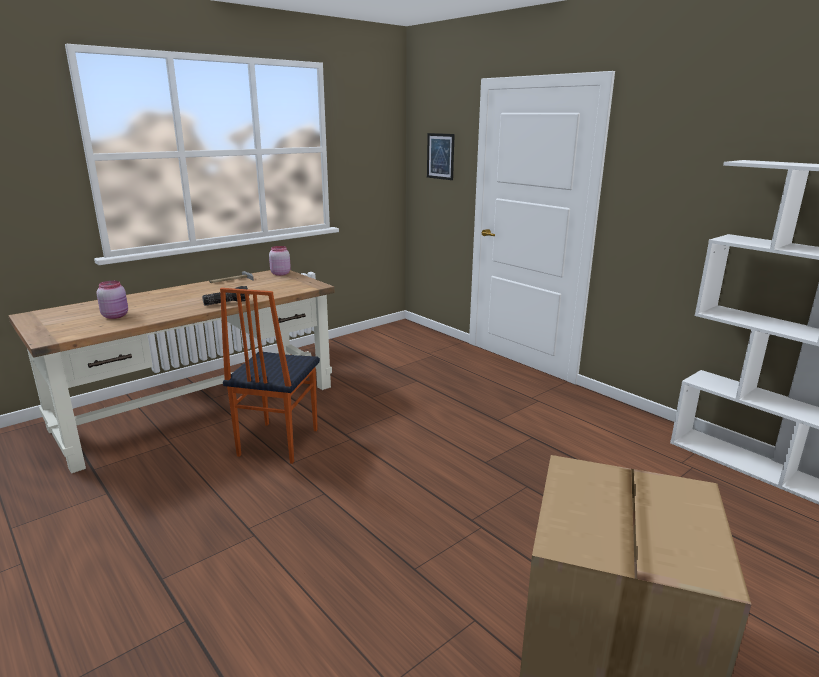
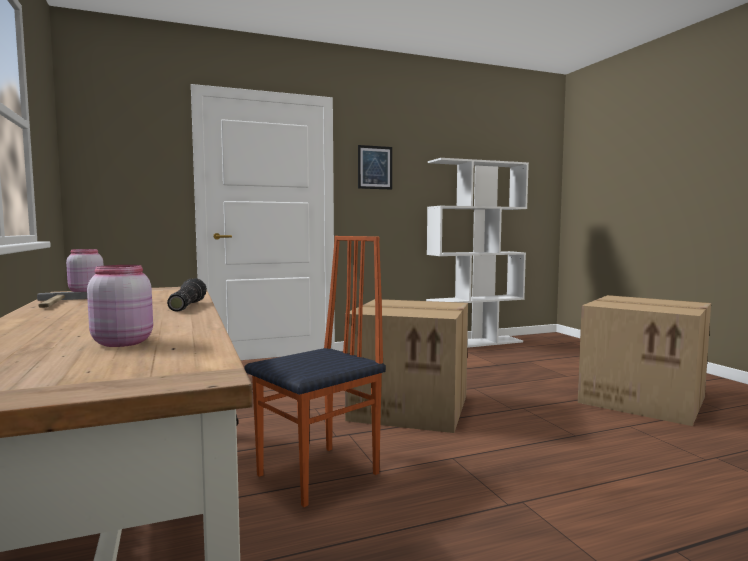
camera: 70 degrees left, 15 degrees down
chair [220,288,320,464] -> chair turned 75 degrees counterclockwise [244,236,386,507]
picture [427,133,455,180] -> picture moved to [358,145,392,190]
none -> cardboard box [345,299,468,433]

